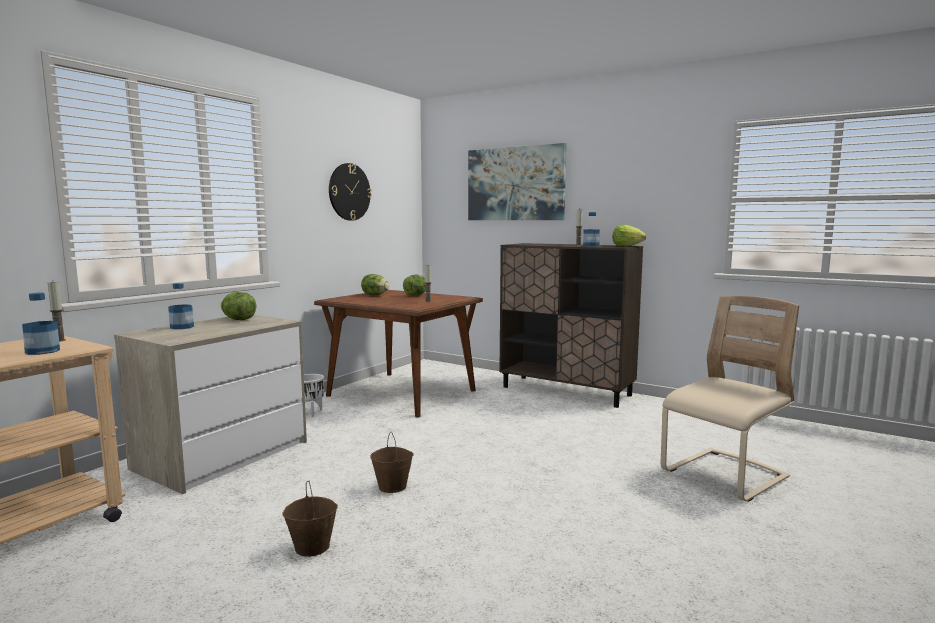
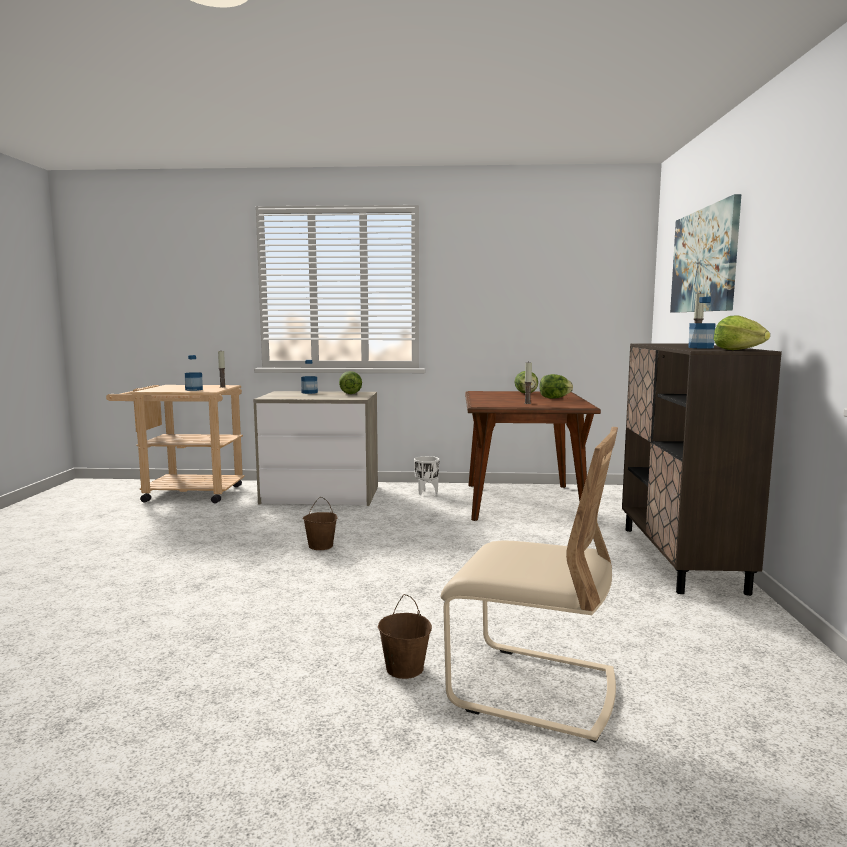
camera: 60 degrees right, 0 degrees up
brown bucket [282,481,338,557] -> brown bucket moved to [378,594,432,679]
wall clock [329,163,372,221] -> none

